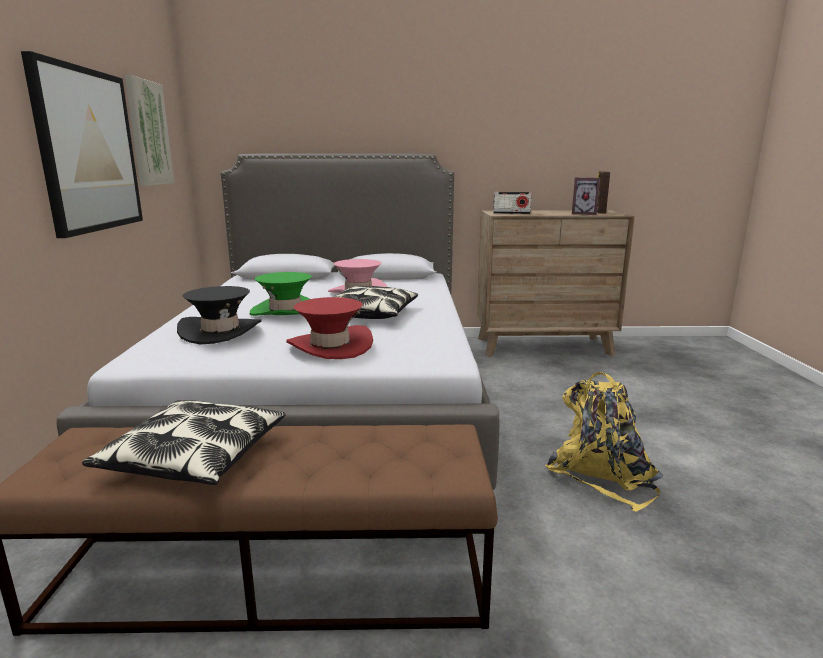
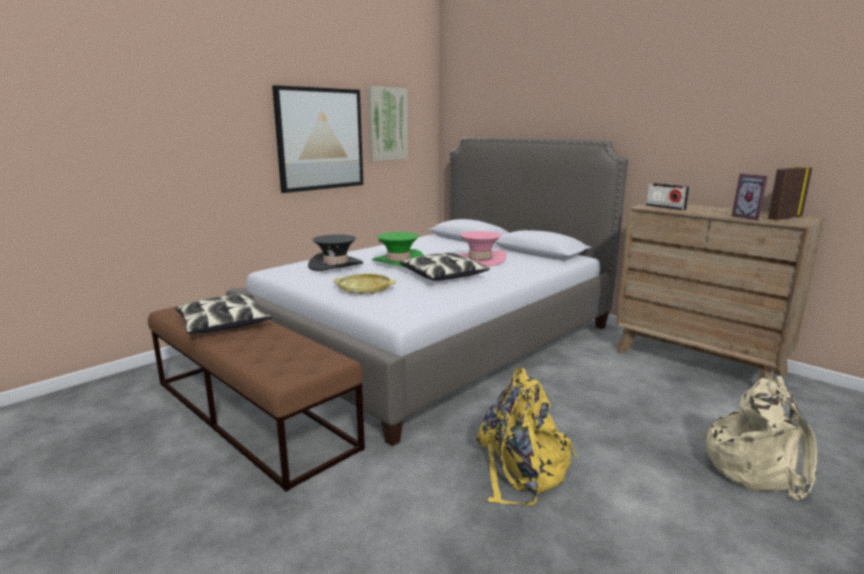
camera: 45 degrees right, 0 degrees up
red hat [286,297,373,359] -> yellow tray [333,274,396,295]
none -> beige backpack [700,376,817,501]

